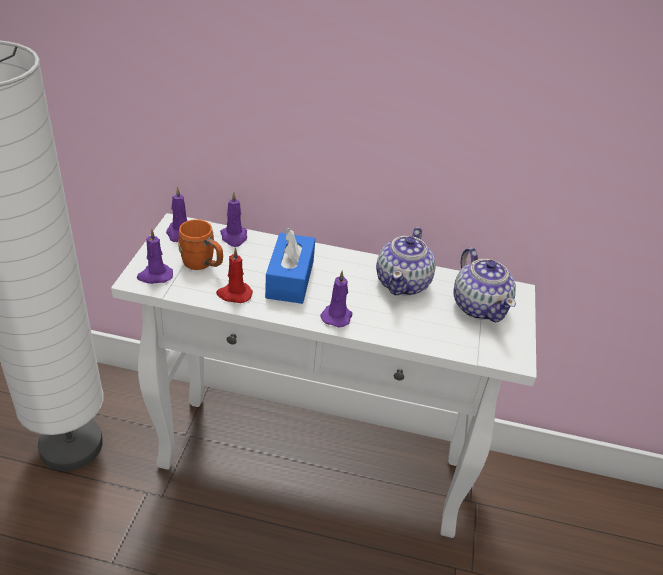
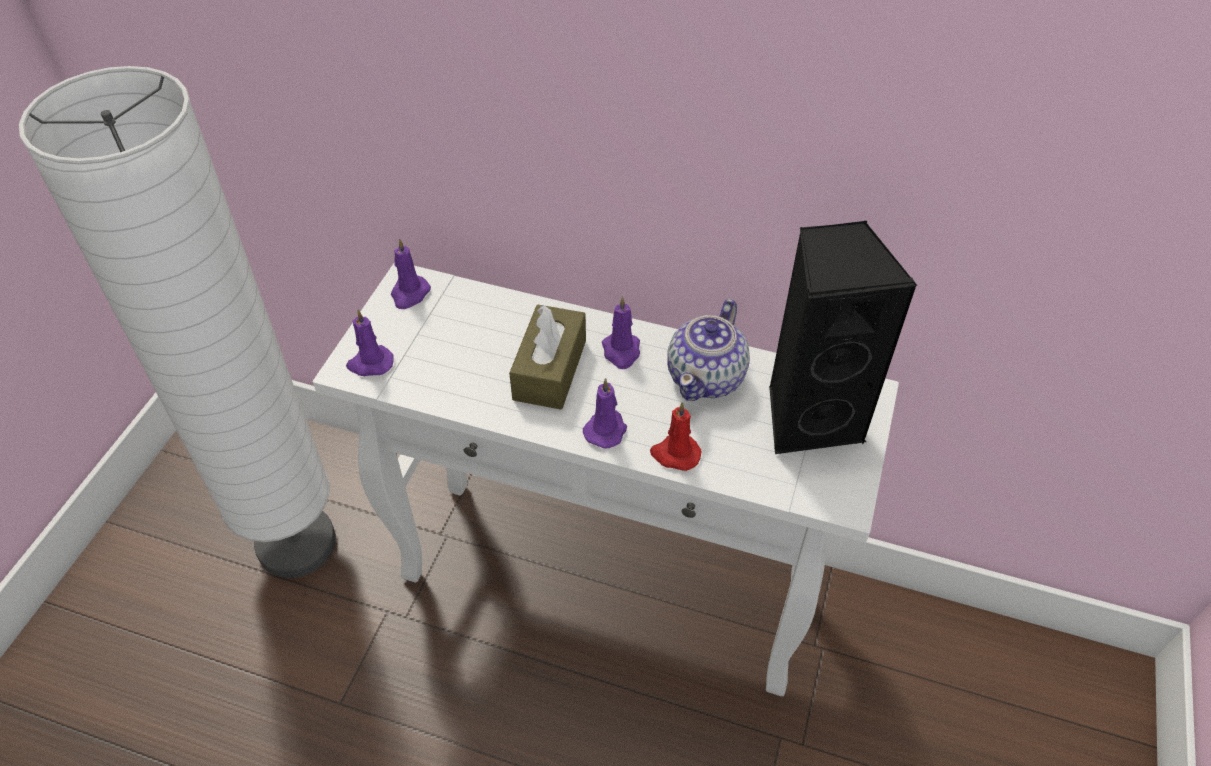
camera: 10 degrees right, 10 degrees up
orange mug [178,219,223,270] -> none
red candle [216,247,253,303] -> red candle moved to [650,402,701,471]
purple candle [220,192,247,247] -> purple candle moved to [602,296,640,369]
blue tissue box [265,228,315,304] -> brown tissue box [509,304,586,409]
teapot [453,248,516,322] -> black speaker [769,221,918,454]

